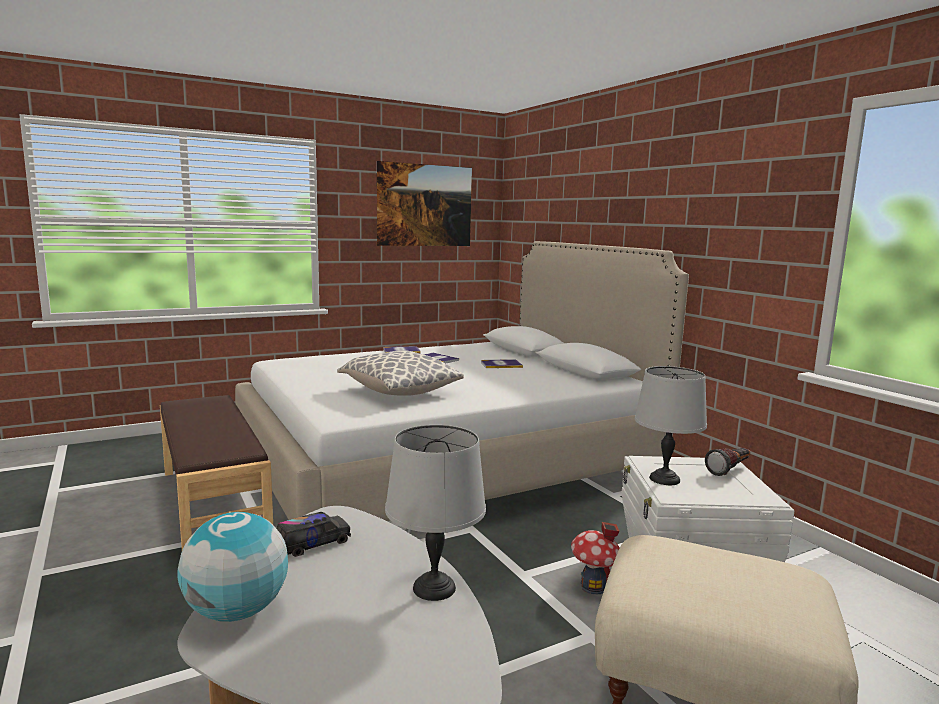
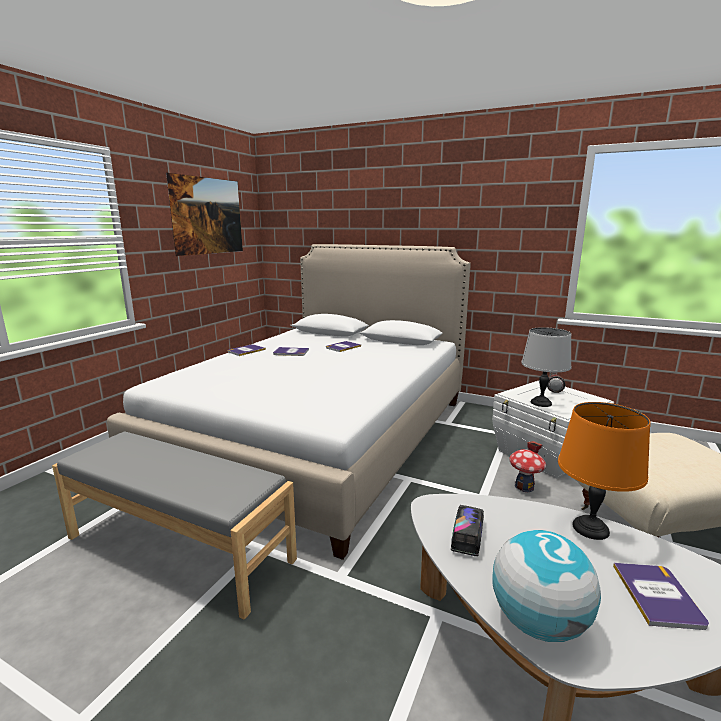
camera: 35 degrees left, 5 degrees up
brown bench [160,395,273,550] -> grey bench [52,431,297,620]
pillow [337,350,464,396] -> none
grey table lamp [385,425,486,601] -> orange table lamp [558,402,651,540]
none -> book [613,563,709,630]

